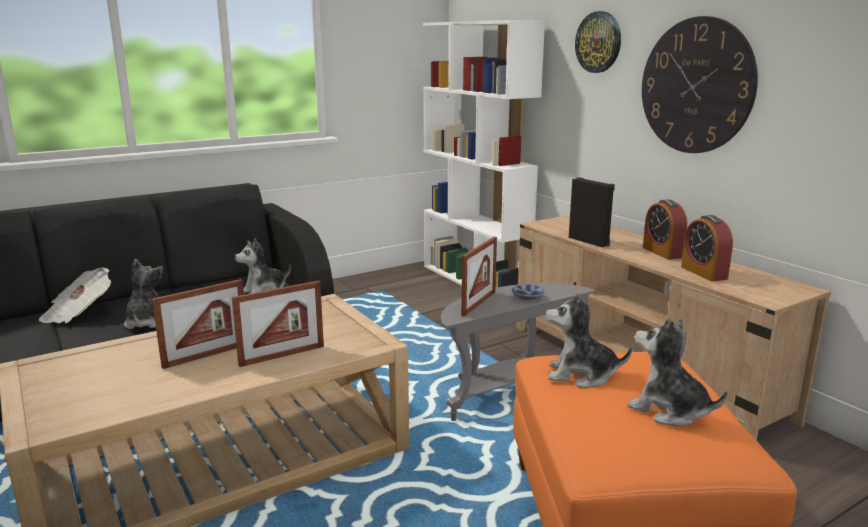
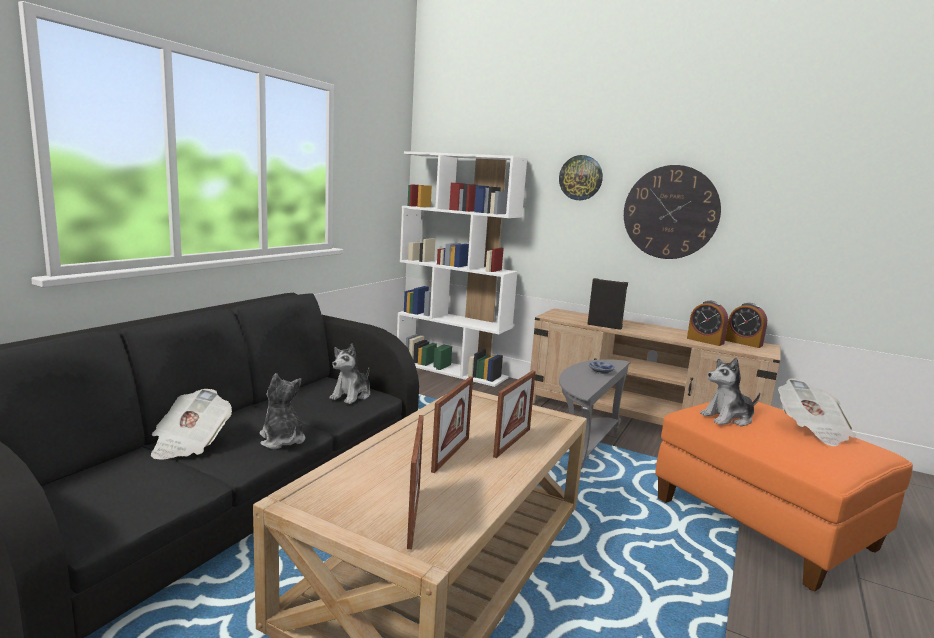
camera: 30 degrees left, 5 degrees down
picture frame [461,237,497,317] -> picture frame moved to [407,415,424,549]
plush toy [627,317,728,426] -> newspaper [778,378,856,446]
alarm clock [643,199,687,260] -> alarm clock moved to [725,303,767,348]

